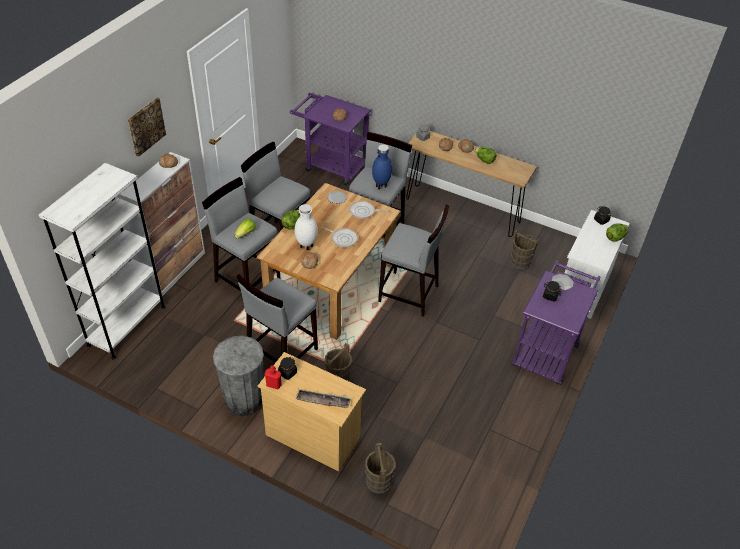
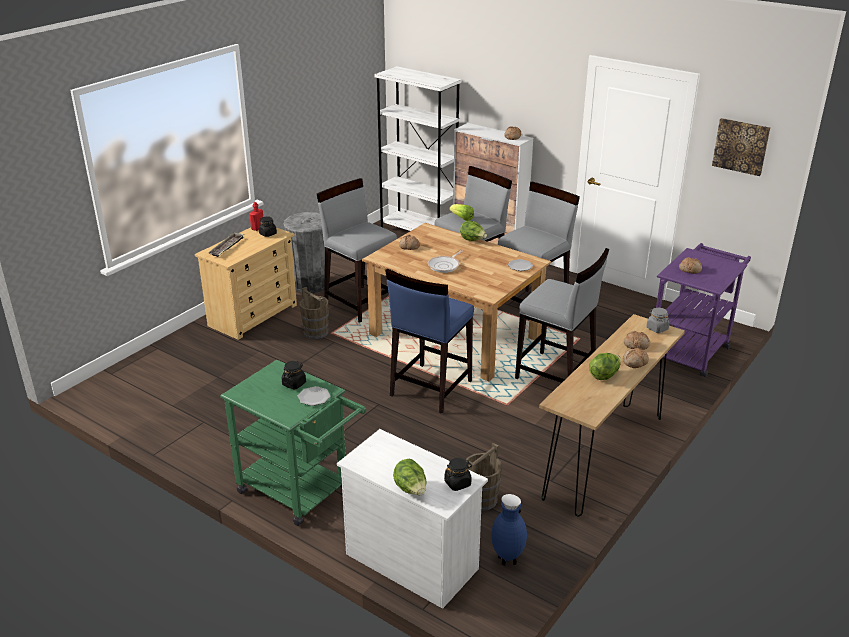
camera: 100 degrees right, 15 degrees down
picture [128,97,166,157] -> picture moved to [712,118,770,176]
white vase [294,204,318,250] -> none
frying pan [349,201,389,219] -> none
brown bucket [365,443,396,494] -> none
blue vase [372,144,392,190] -> blue vase moved to [491,494,527,566]
grey stool [378,205,449,317] -> blue stool [385,269,474,414]
purple cart [511,261,600,385] -> green cart [220,360,366,526]

